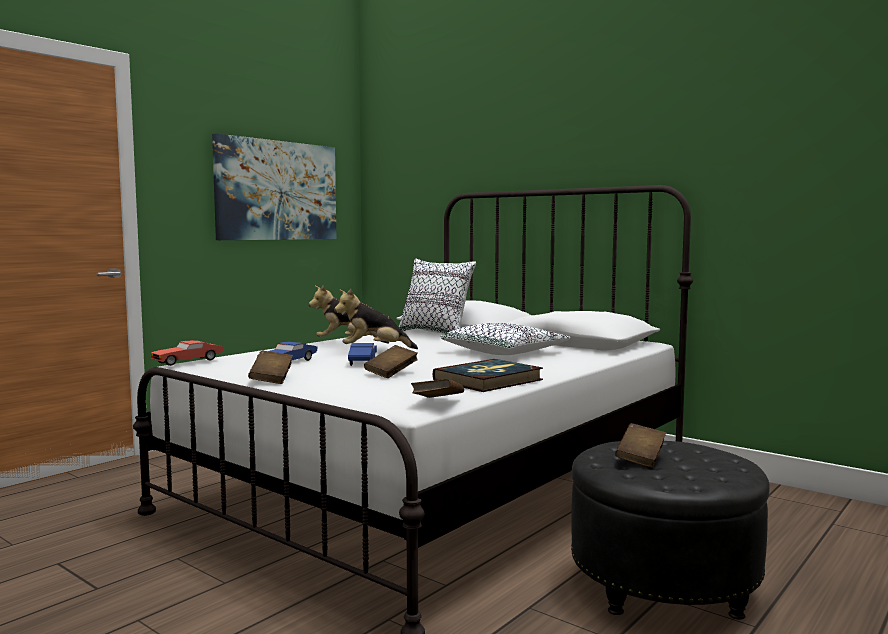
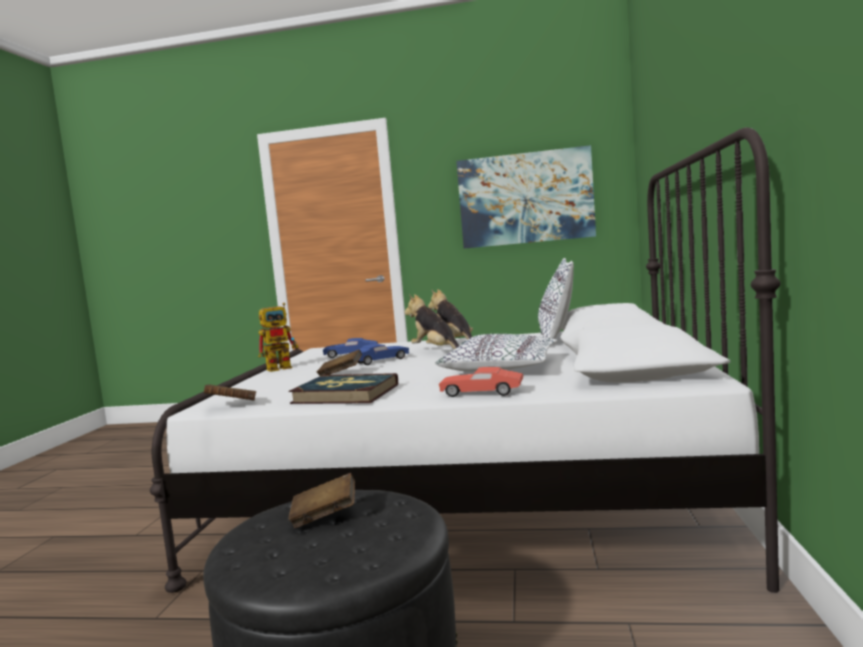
camera: 60 degrees right, 0 degrees up
red toy car [151,340,223,366] -> red toy car moved to [439,367,523,397]
brown book [248,351,293,384] -> toy robot [258,303,299,372]

